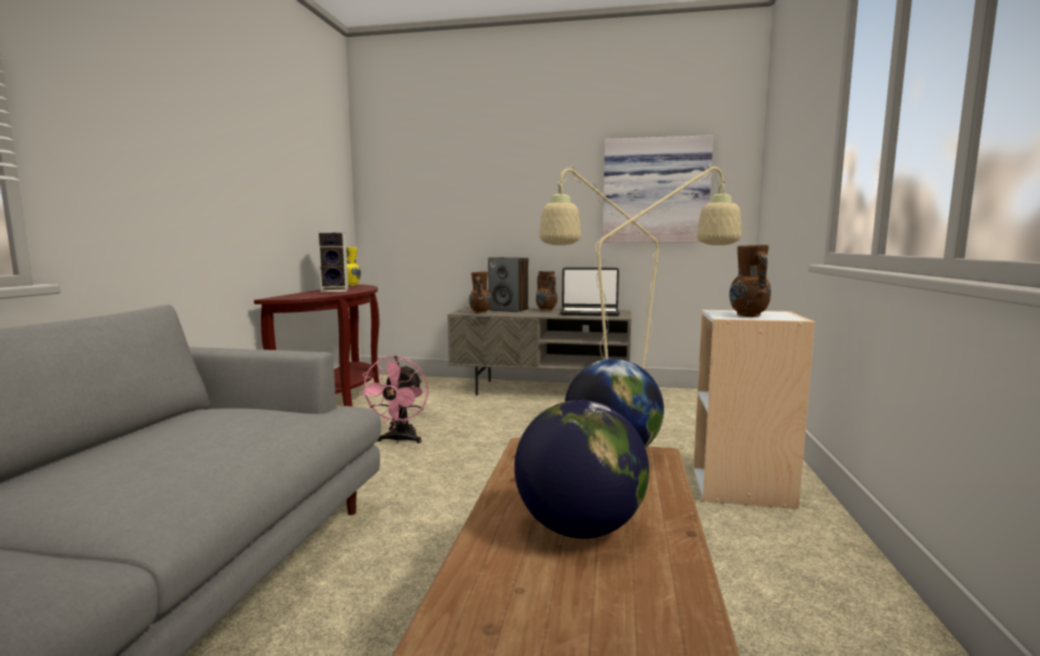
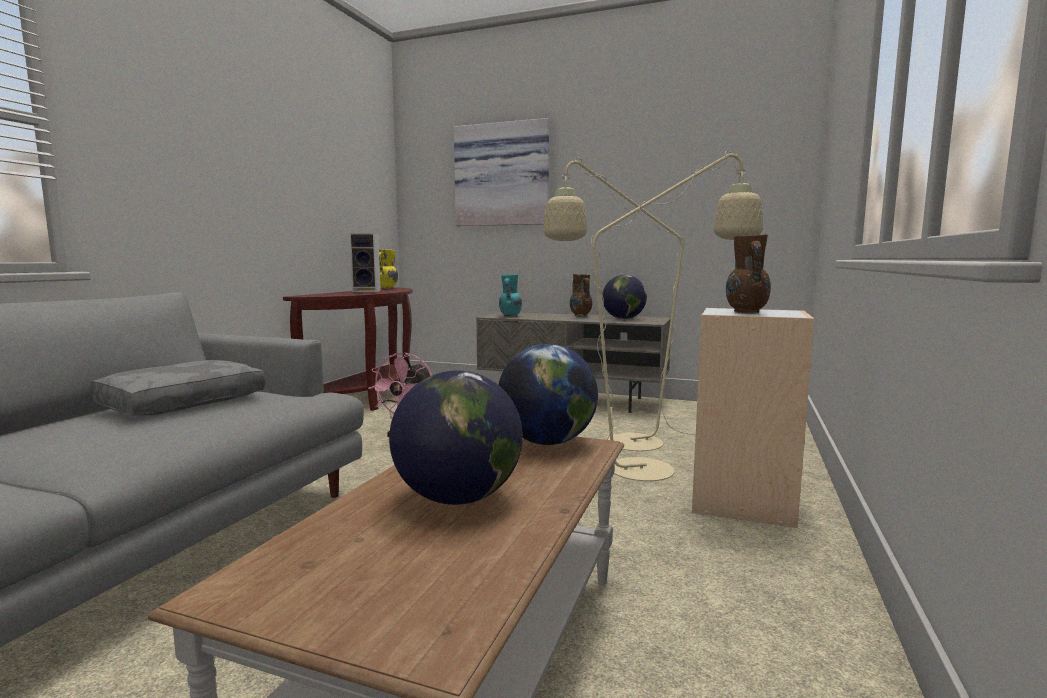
camera: 10 degrees right, 0 degrees up
brown vase [469,272,491,314] -> turquoise vase [499,274,522,317]
speaker [488,257,529,312] -> none
laptop [560,267,620,316] -> globe [602,275,647,319]
picture [603,135,713,243] -> picture moved to [454,118,549,226]
none -> grey pillow [90,360,266,416]

